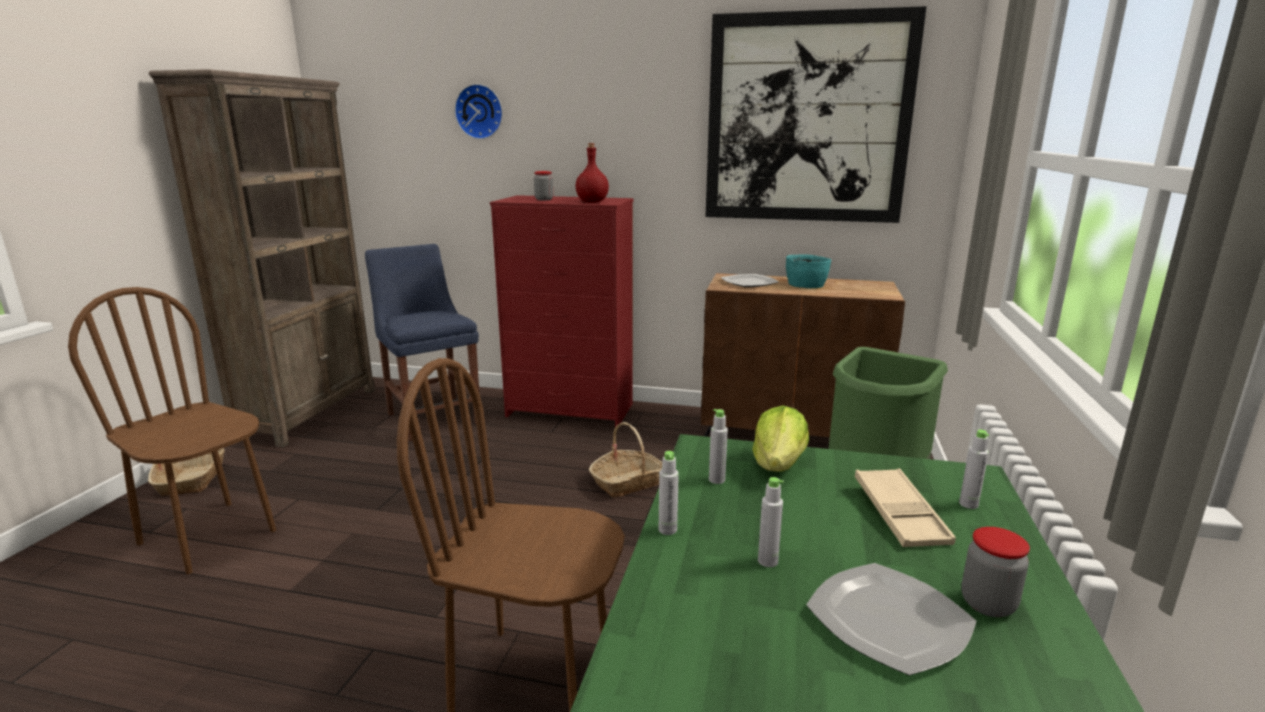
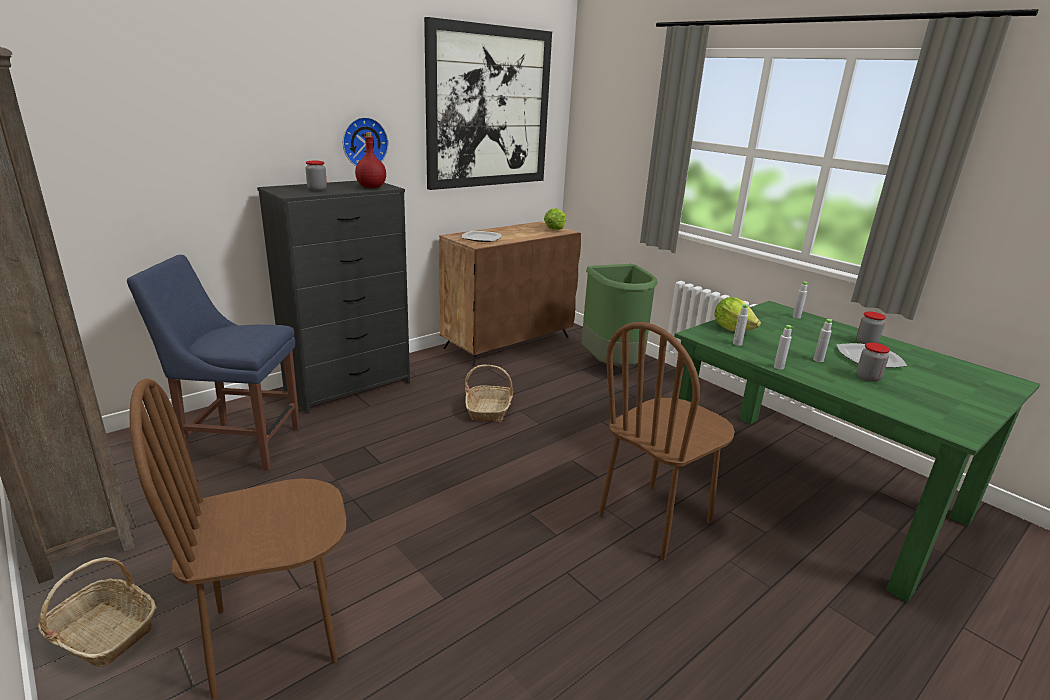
camera: 55 degrees left, 5 degrees up
wall clock [454,84,503,139] -> wall clock moved to [343,117,389,166]
red dresser [490,195,634,427] -> black dresser [257,181,410,414]
turquoise bowl [786,254,831,288] -> none
beige tray [855,468,956,547] -> none
none -> lettuce [544,208,565,230]
none -> jar [857,343,890,382]

